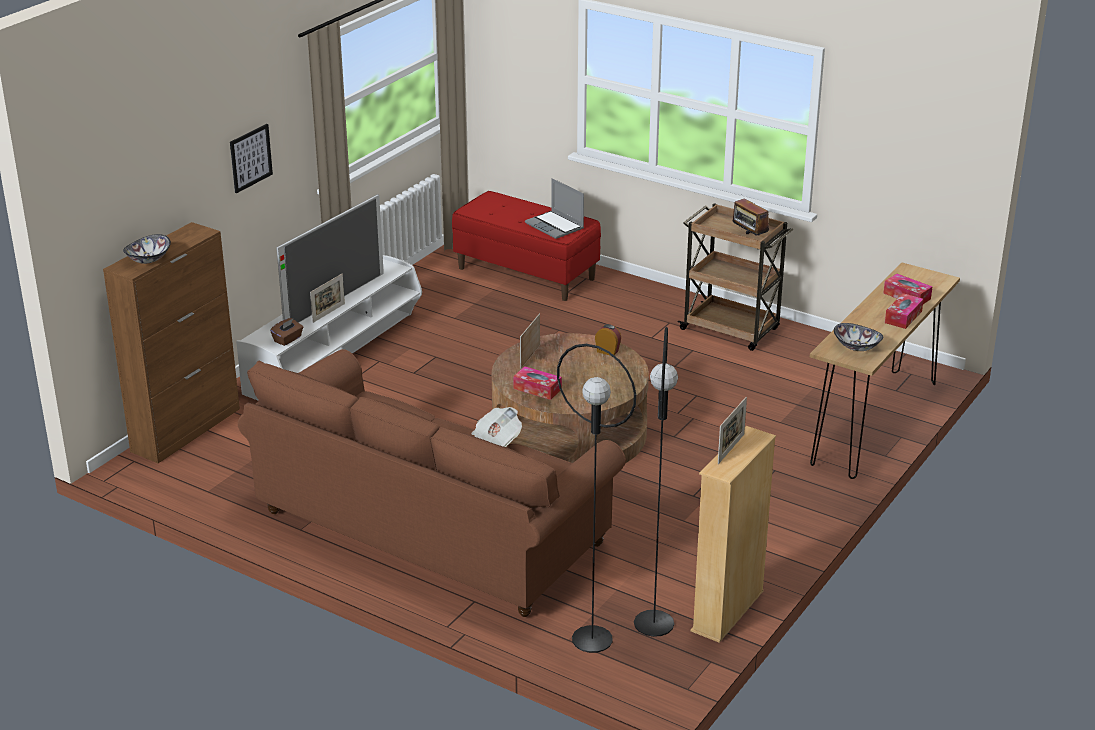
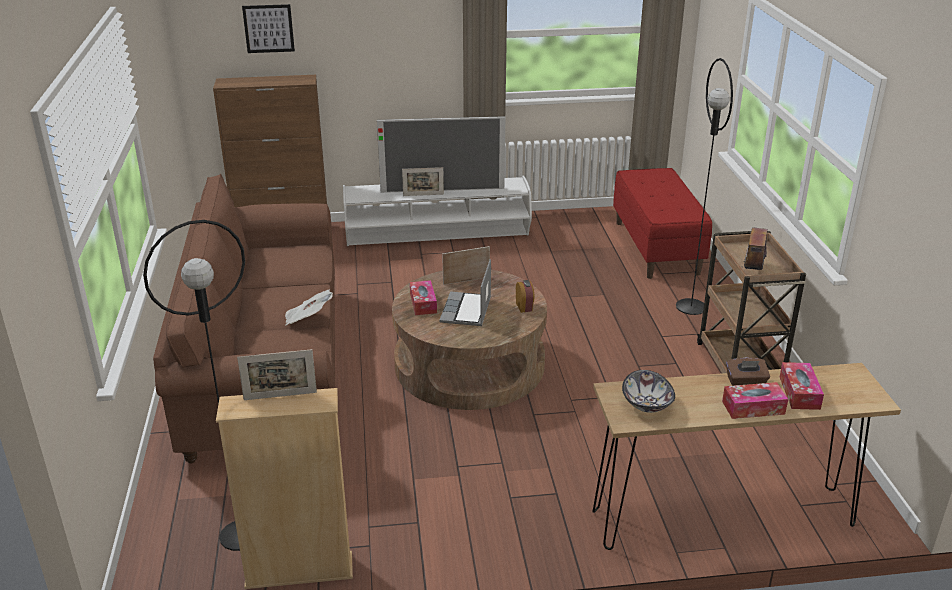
camera: 50 degrees right, 0 degrees up
bowl [123,234,171,264] -> none
picture [230,124,273,193] -> picture moved to [242,4,295,53]
brown tissue box [270,318,303,346] -> brown tissue box moved to [726,358,770,386]
laptop [525,178,584,239] -> laptop moved to [439,259,491,326]
black floor lamp [557,344,636,653] -> black floor lamp moved to [676,58,733,315]

